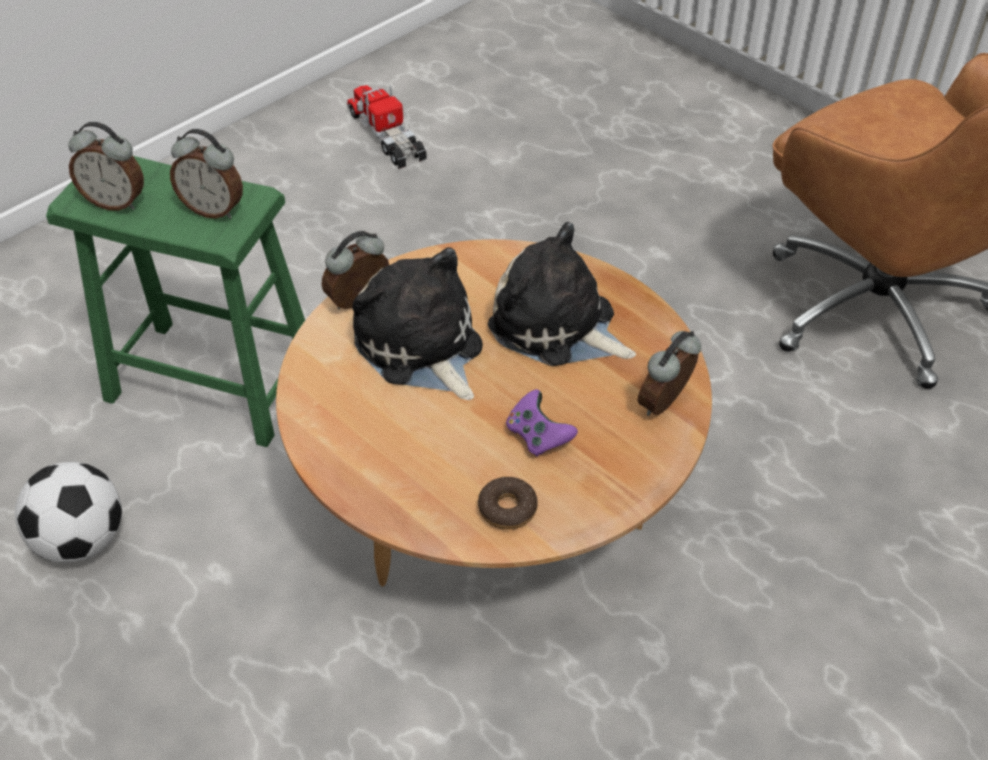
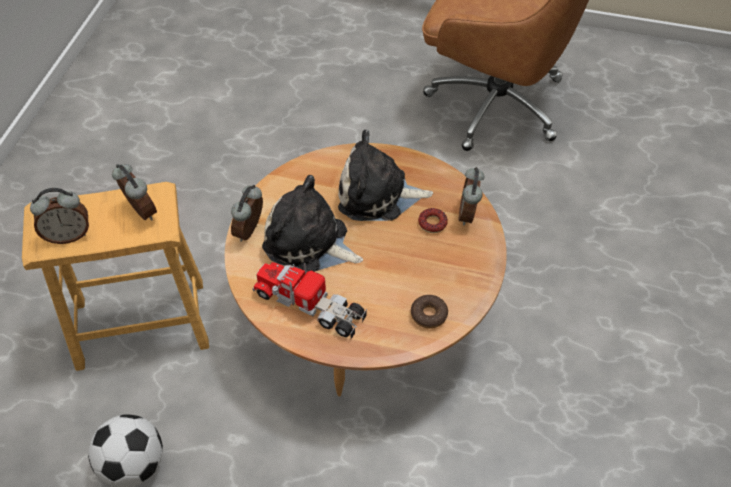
camera: 30 degrees left, 5 degrees up
green stool [46,156,305,447] -> brown stool [22,182,209,371]
alarm clock [170,129,243,219] -> alarm clock turned 120 degrees counterclockwise [112,164,157,221]
toy truck [347,85,427,169] -> toy truck moved to [253,262,367,339]
purple game controller [506,389,578,457] -> none
none -> donut [418,208,448,233]

